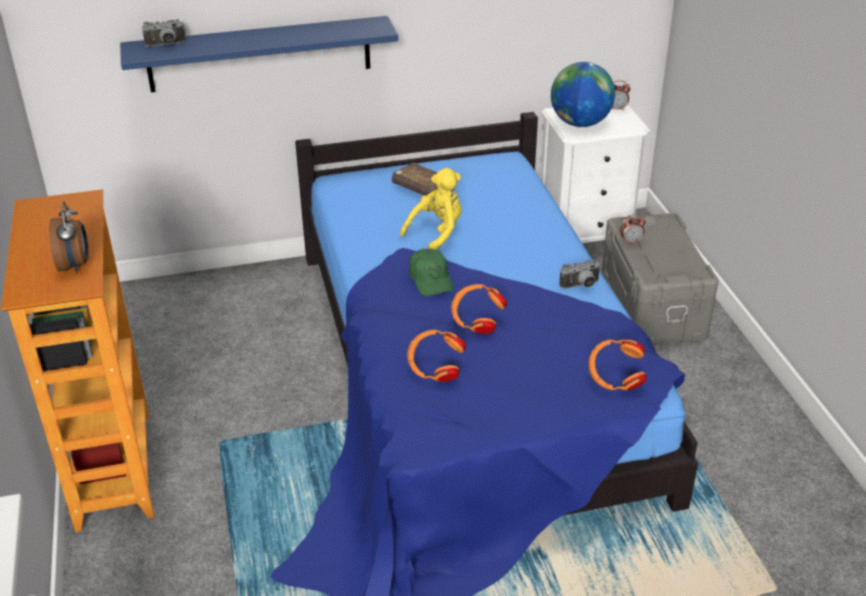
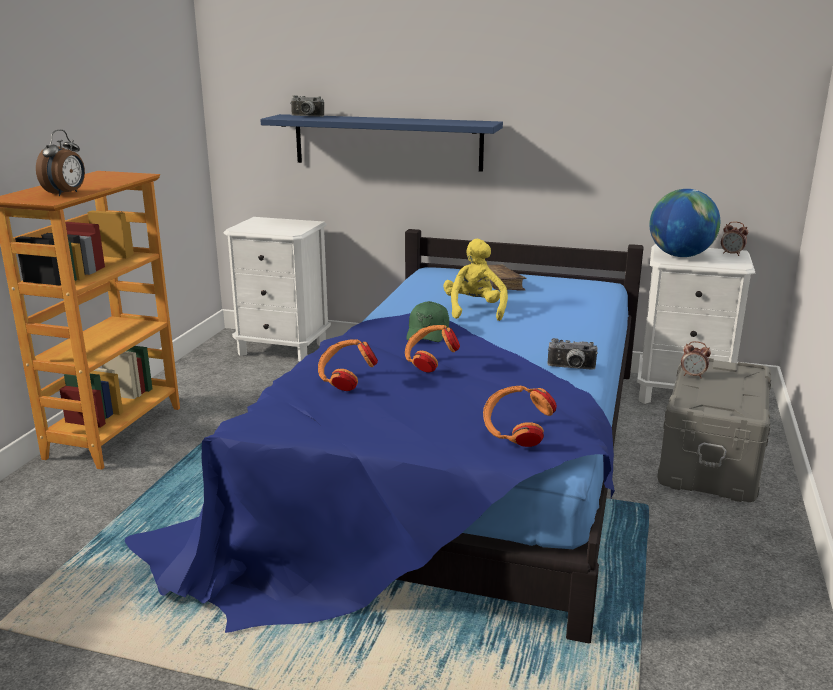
camera: 30 degrees right, 15 degrees down
yellow plush toy [400,168,462,250] -> yellow plush toy turned 75 degrees counterclockwise [443,239,508,321]
none -> white nightstand [224,217,331,362]

